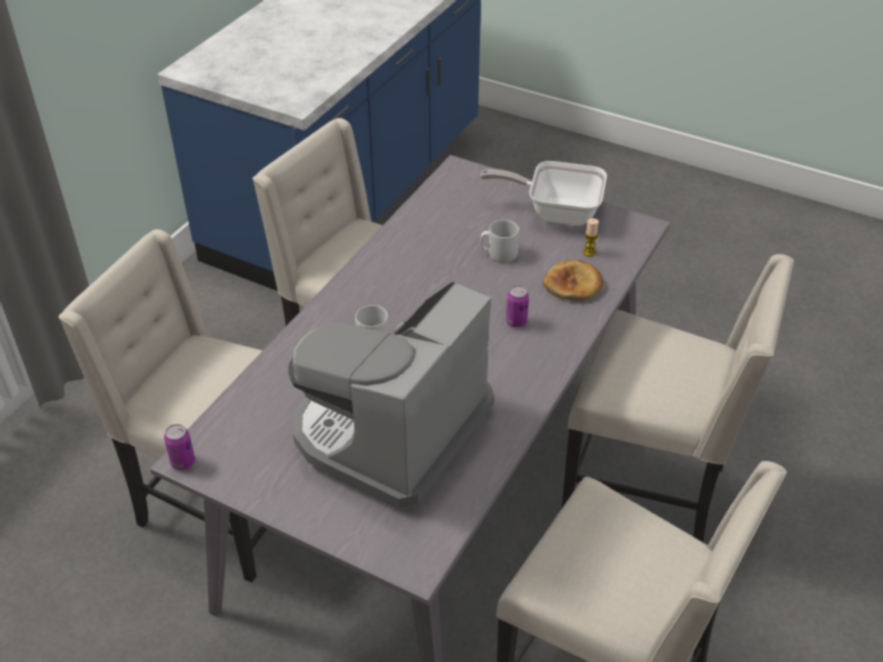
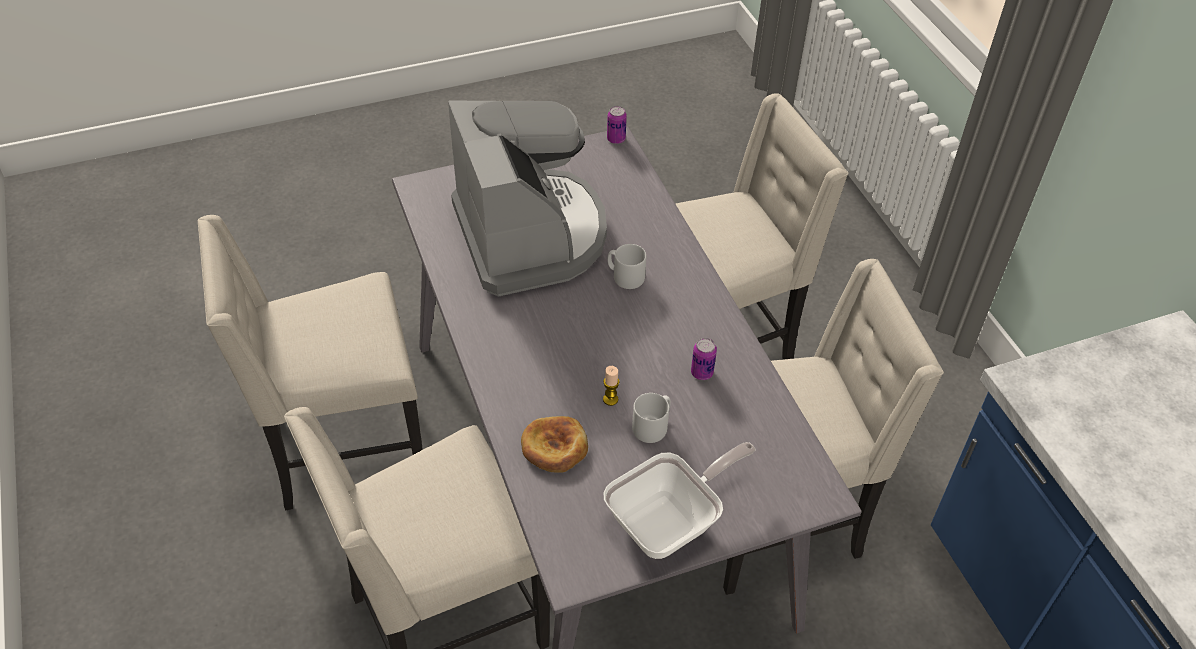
camera: 130 degrees right, 5 degrees up
can [506,286,529,327] -> can moved to [691,338,717,380]
candle [583,219,599,257] -> candle moved to [603,366,619,406]

